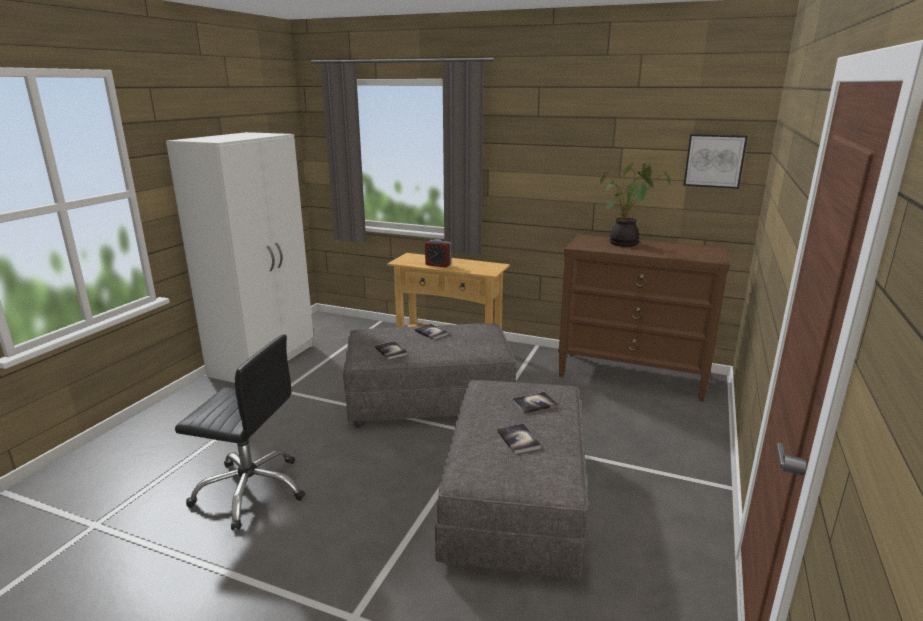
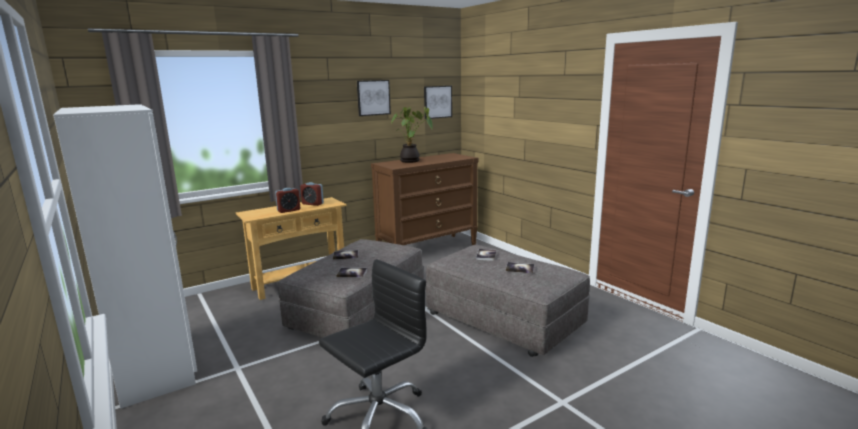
camera: 55 degrees left, 5 degrees down
none -> alarm clock [300,182,324,206]
none -> picture [357,80,391,116]

